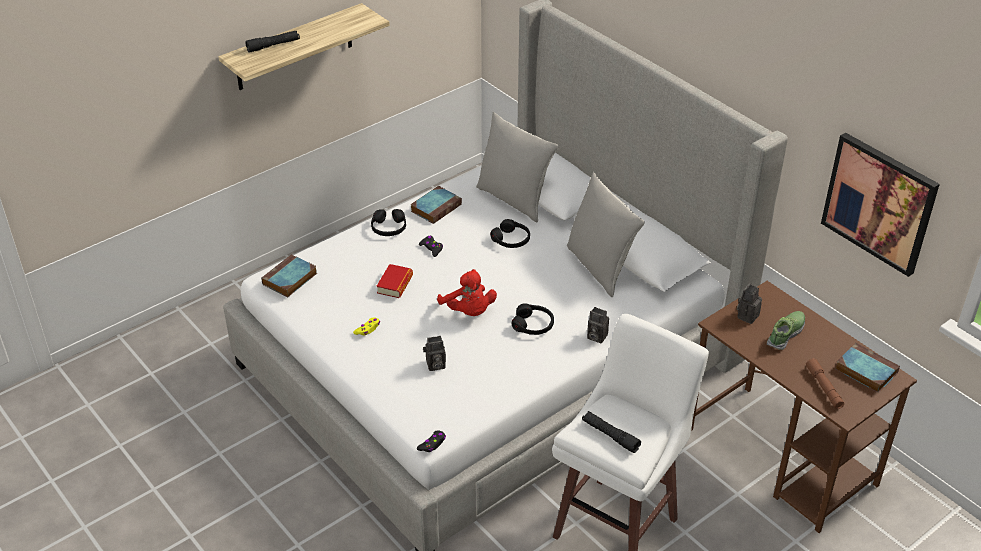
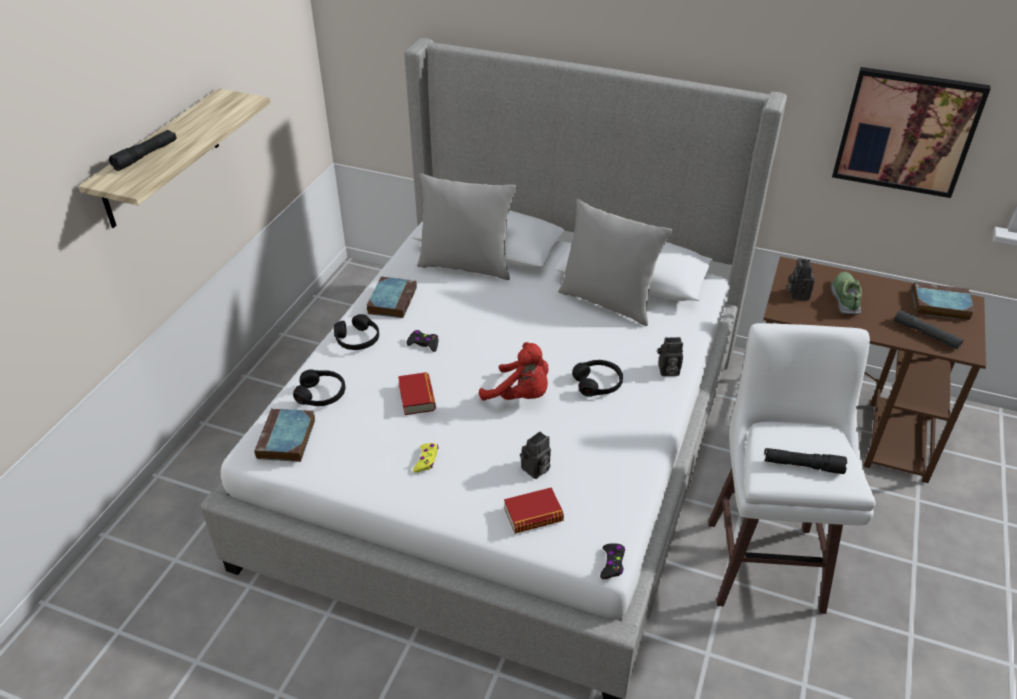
camera: 30 degrees left, 0 degrees up
black headphones [490,219,530,248] -> black headphones moved to [293,370,346,406]
brown flashlight [806,358,844,409] -> grey flashlight [894,309,963,349]
none -> book [504,487,564,533]

